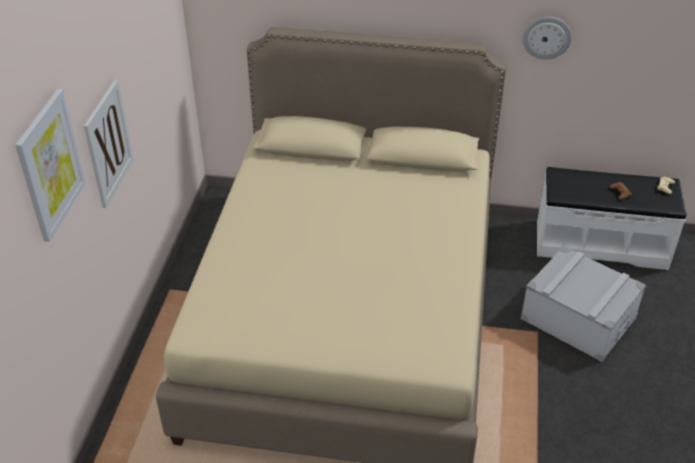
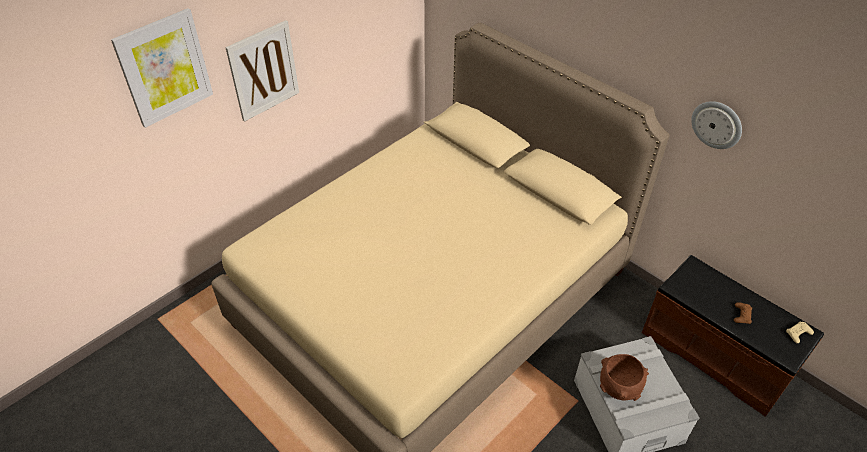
camera: 35 degrees right, 5 degrees up
white bench [537,167,687,270] -> brown bench [642,255,824,417]
none -> brown bowl [600,354,649,401]

